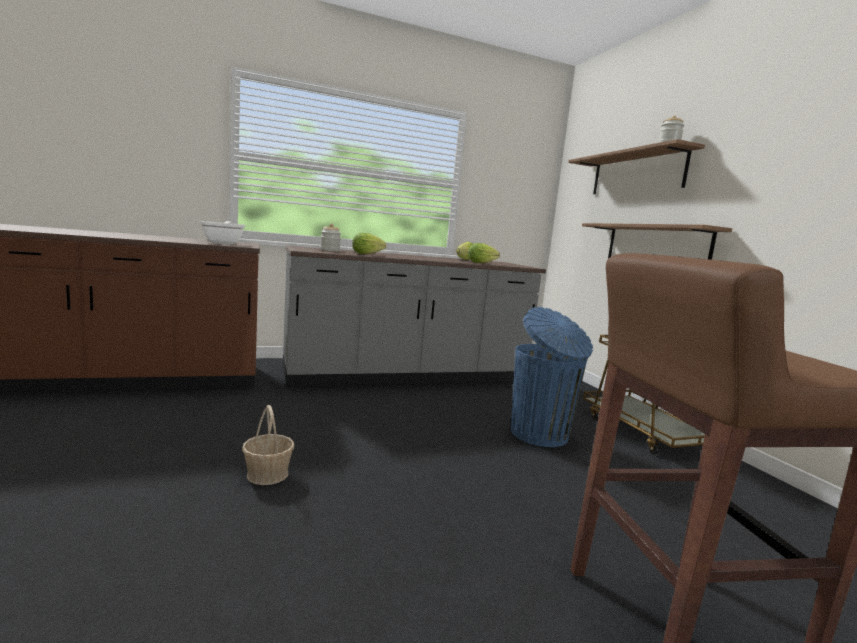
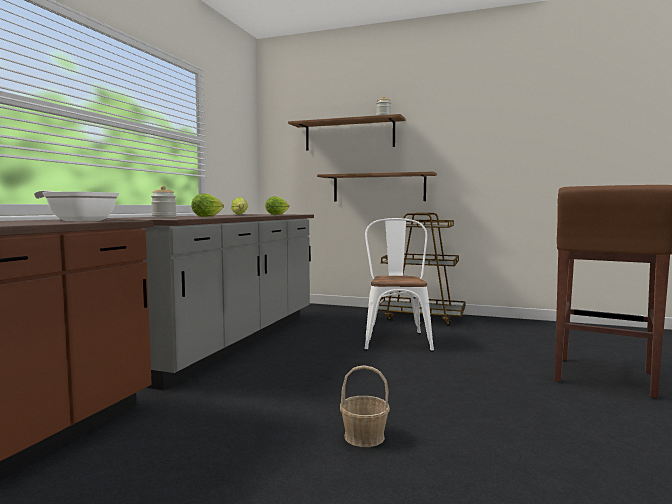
camera: 50 degrees left, 5 degrees down
blue trash can [511,307,593,447] -> white chair [365,218,434,352]

